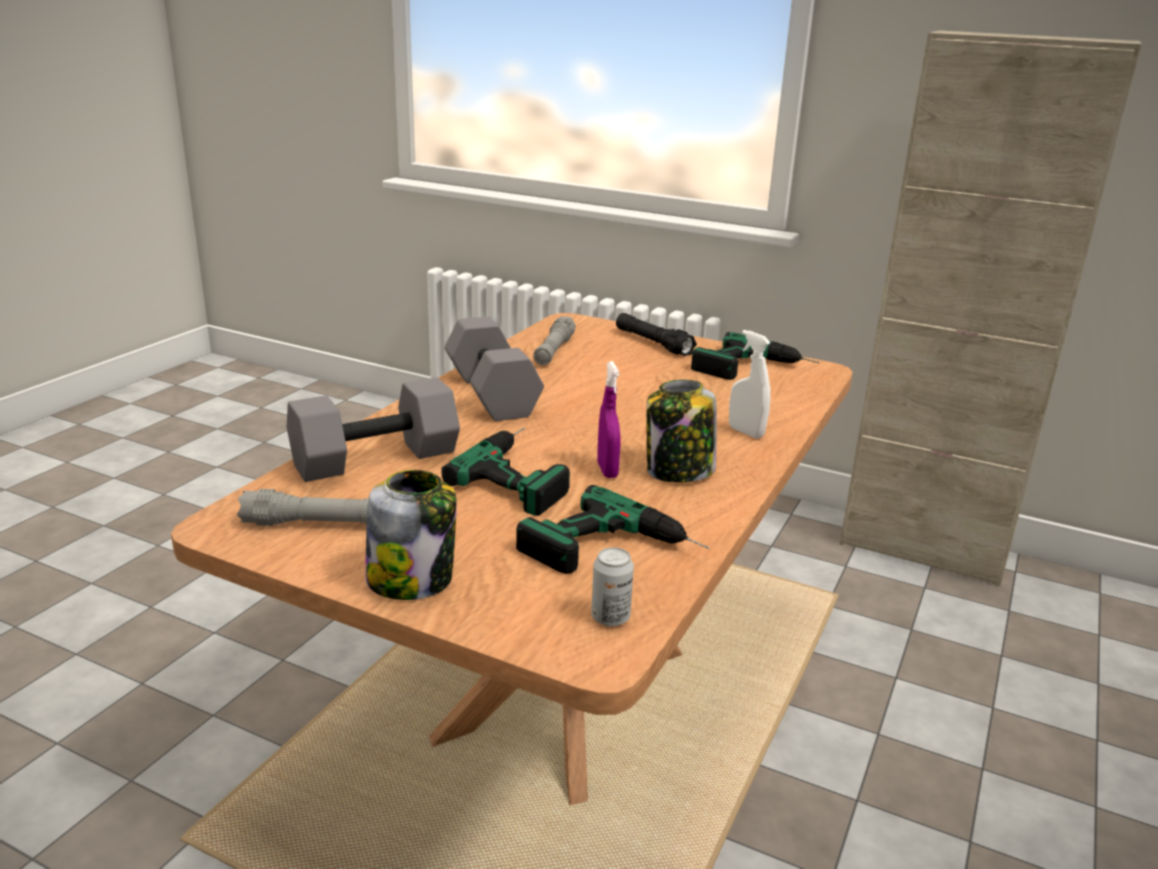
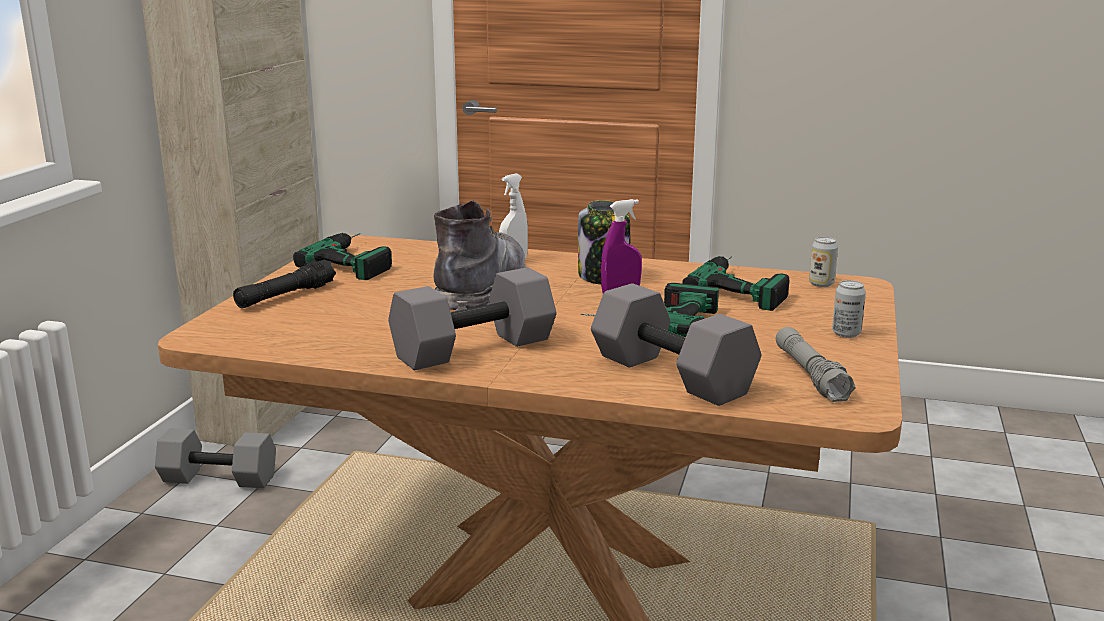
camera: 100 degrees left, 5 degrees down
jar [365,470,457,600] -> can [832,280,866,338]
grey flashlight [533,316,576,365] -> none
none -> grey dumbbell [155,428,276,488]
none -> grey boot [433,201,526,311]

